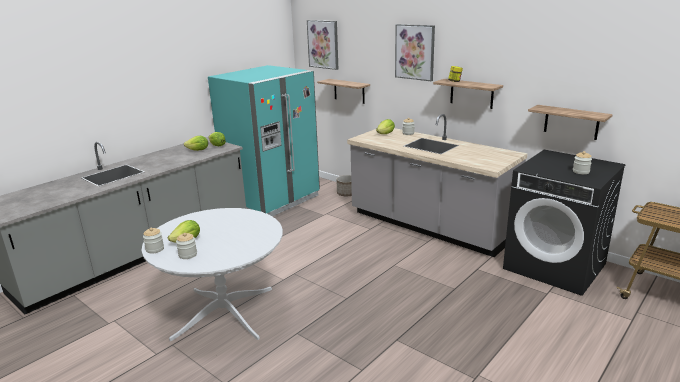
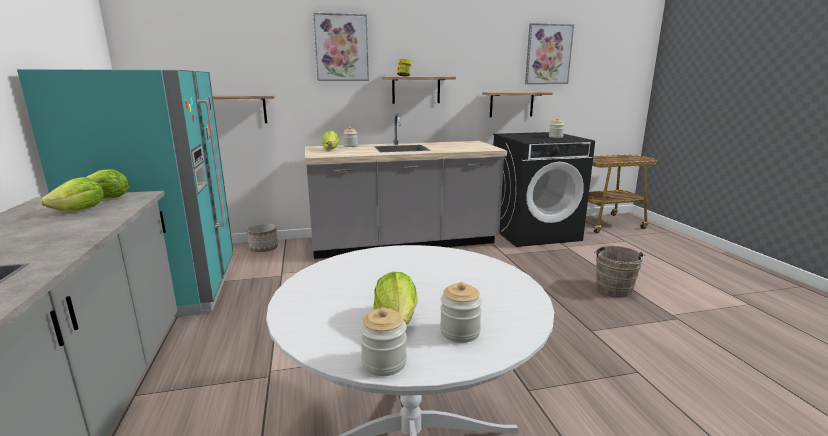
camera: 55 degrees left, 5 degrees down
picture [307,20,338,70] -> picture moved to [525,23,574,84]
none -> brown bucket [594,246,645,297]

